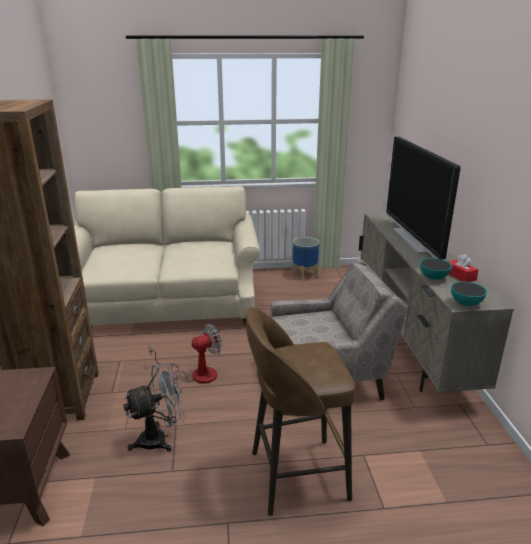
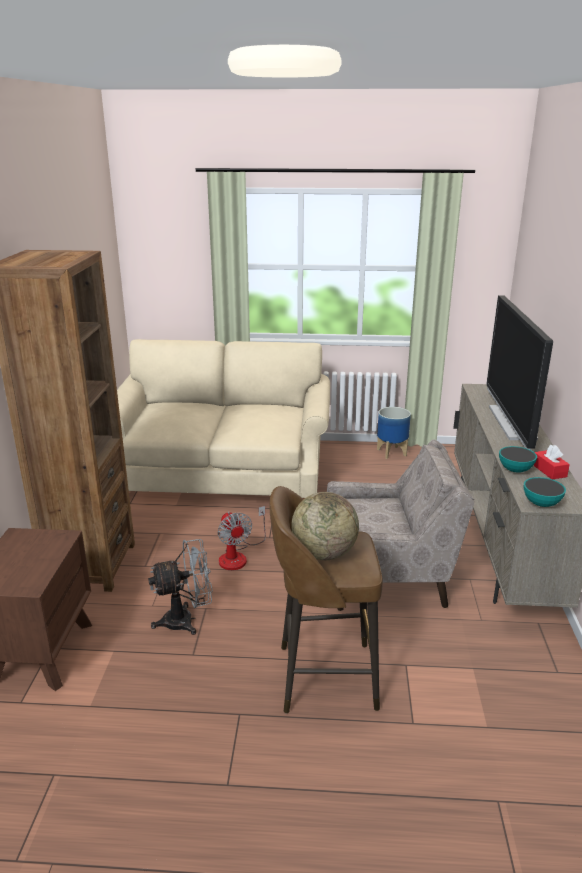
camera: 10 degrees right, 0 degrees up
fan [149,324,222,384] -> fan turned 90 degrees clockwise [218,506,266,570]
none -> globe [291,492,359,560]

